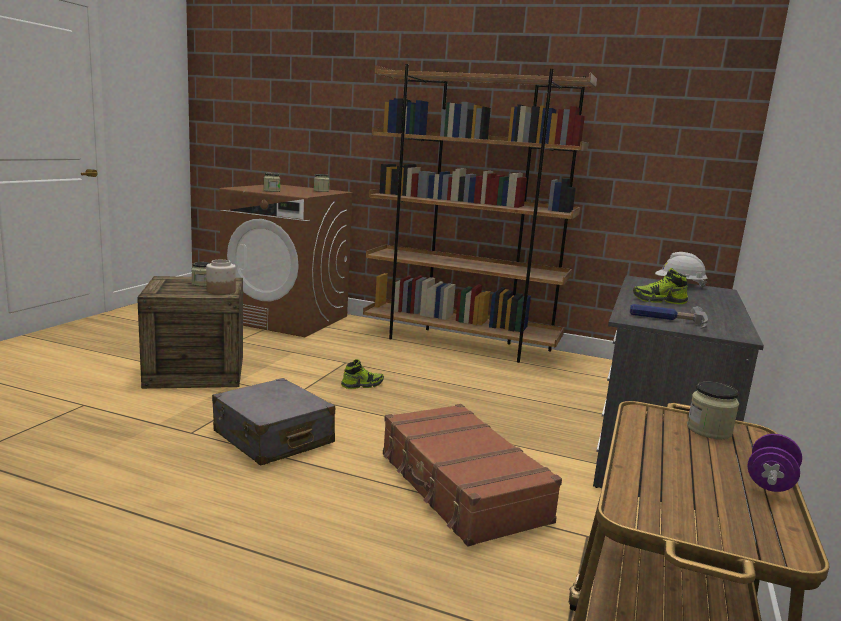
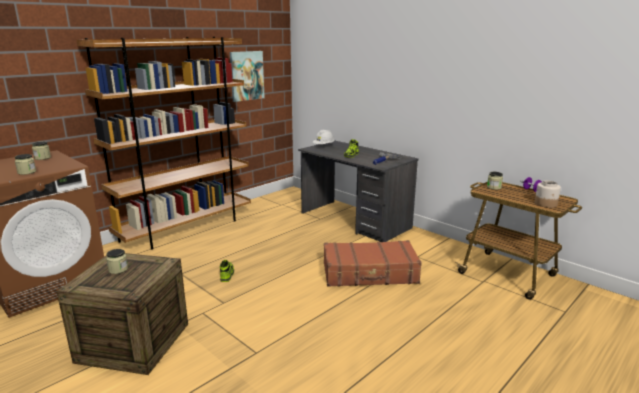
camera: 65 degrees left, 5 degrees up
jar [206,260,236,295] -> jar moved to [535,180,561,208]
grey suitcase [212,378,335,466] -> none
none -> picture [230,51,265,102]

